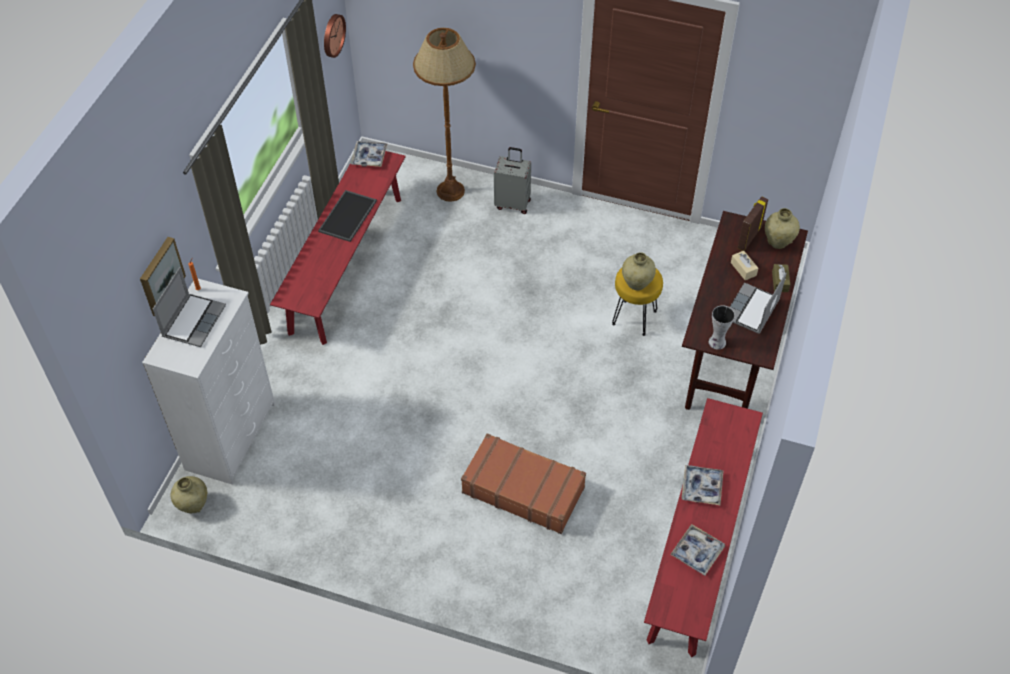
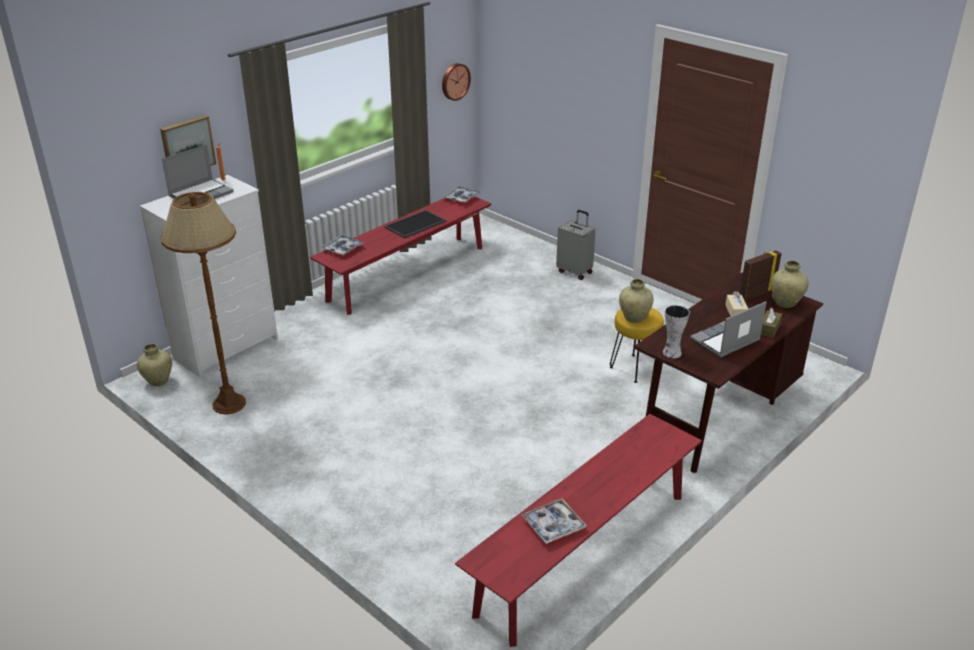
camera: 25 degrees right, 20 degrees down
brown floor lamp [413,28,476,202] -> brown floor lamp moved to [161,192,246,414]
brown suitcase [461,433,586,534] -> none
tray [682,465,723,505] -> tray moved to [321,235,365,255]

